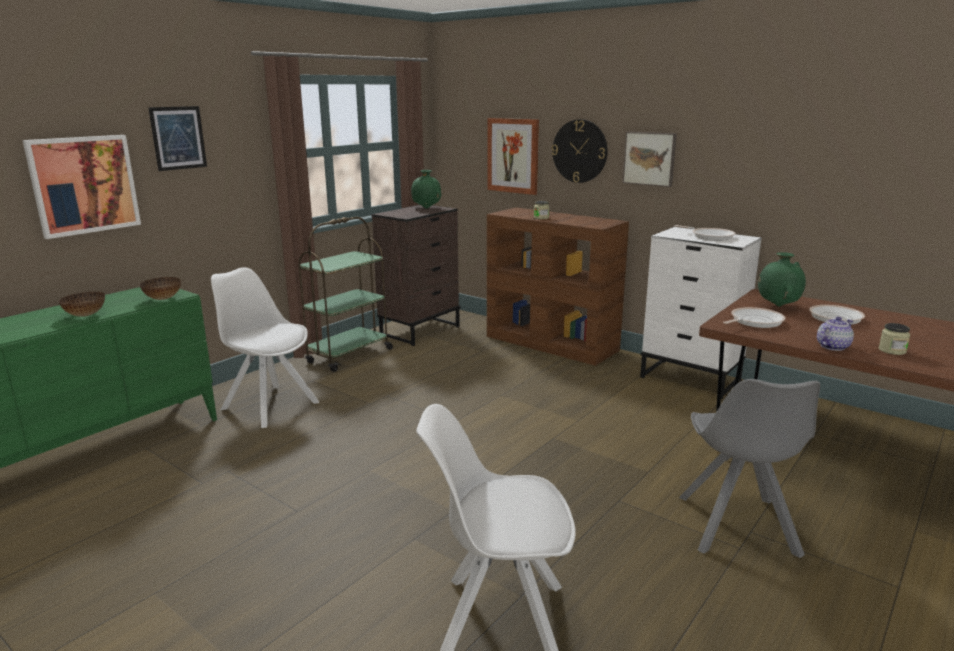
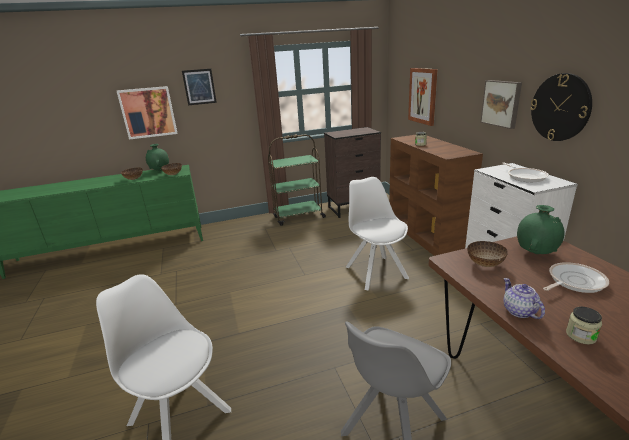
camera: 35 degrees right, 5 degrees up
white chair [211,267,319,428] -> white chair moved to [345,177,409,290]
green vase [411,170,441,208] -> green vase moved to [146,144,169,171]
wall clock [552,119,608,183] -> wall clock moved to [530,73,592,141]
frying pan [723,307,786,328] -> bowl [467,241,508,267]
teapot [817,317,854,351] -> teapot turned 105 degrees counterclockwise [503,278,545,319]

